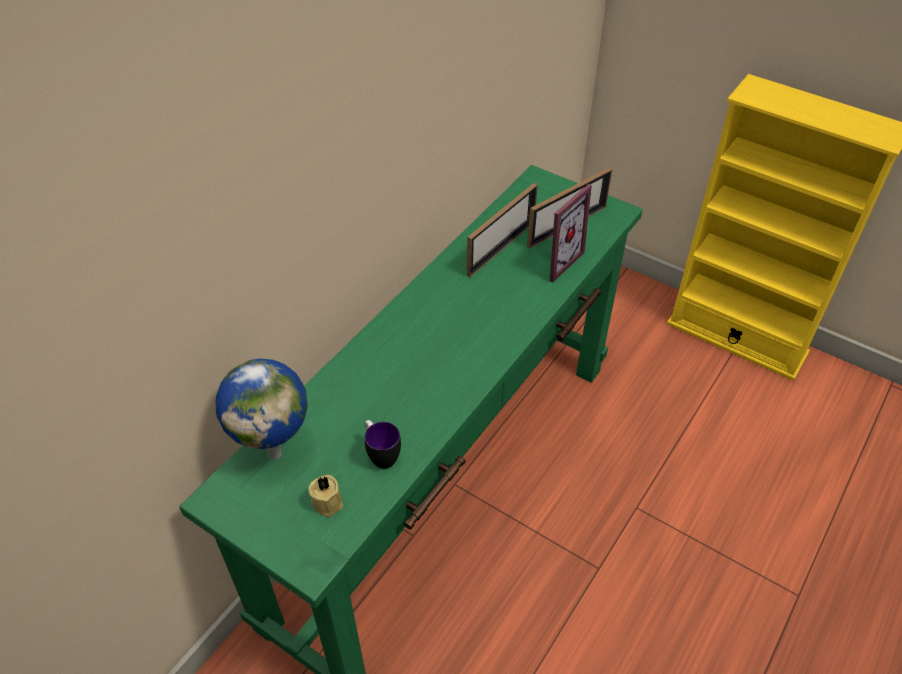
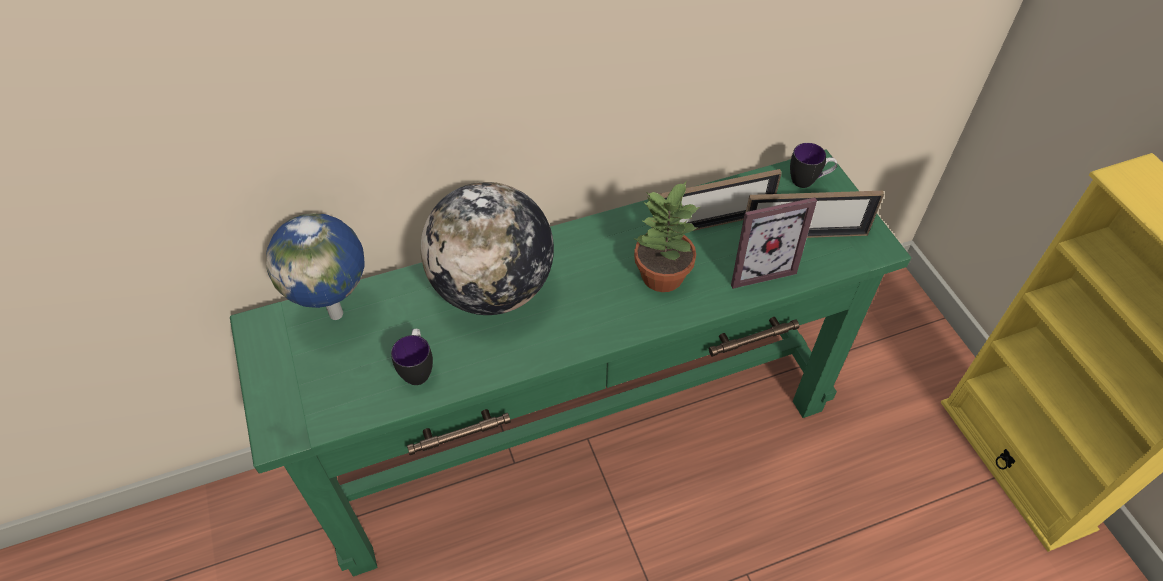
camera: 35 degrees right, 5 degrees up
beige candle [308,475,343,517] -> none
none -> globe [421,182,554,315]
none -> potted plant [634,182,700,292]
none -> mug [790,143,837,188]

